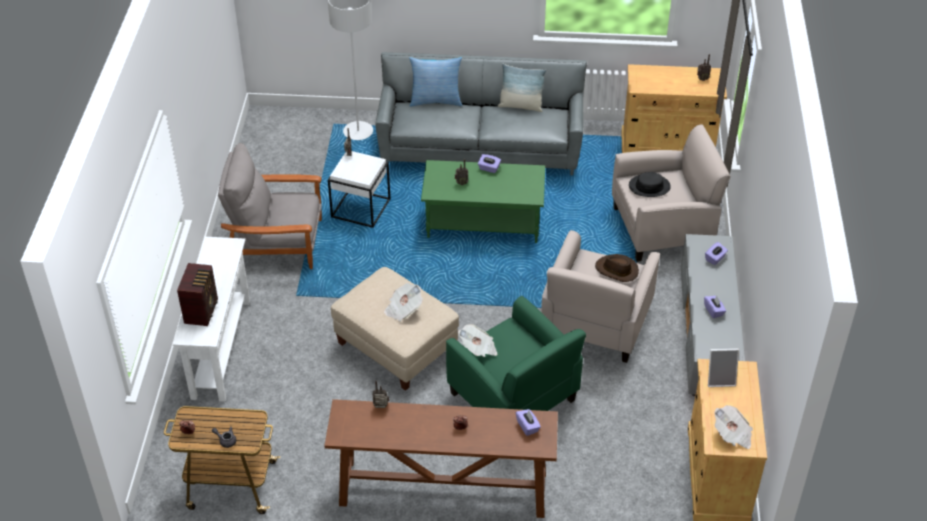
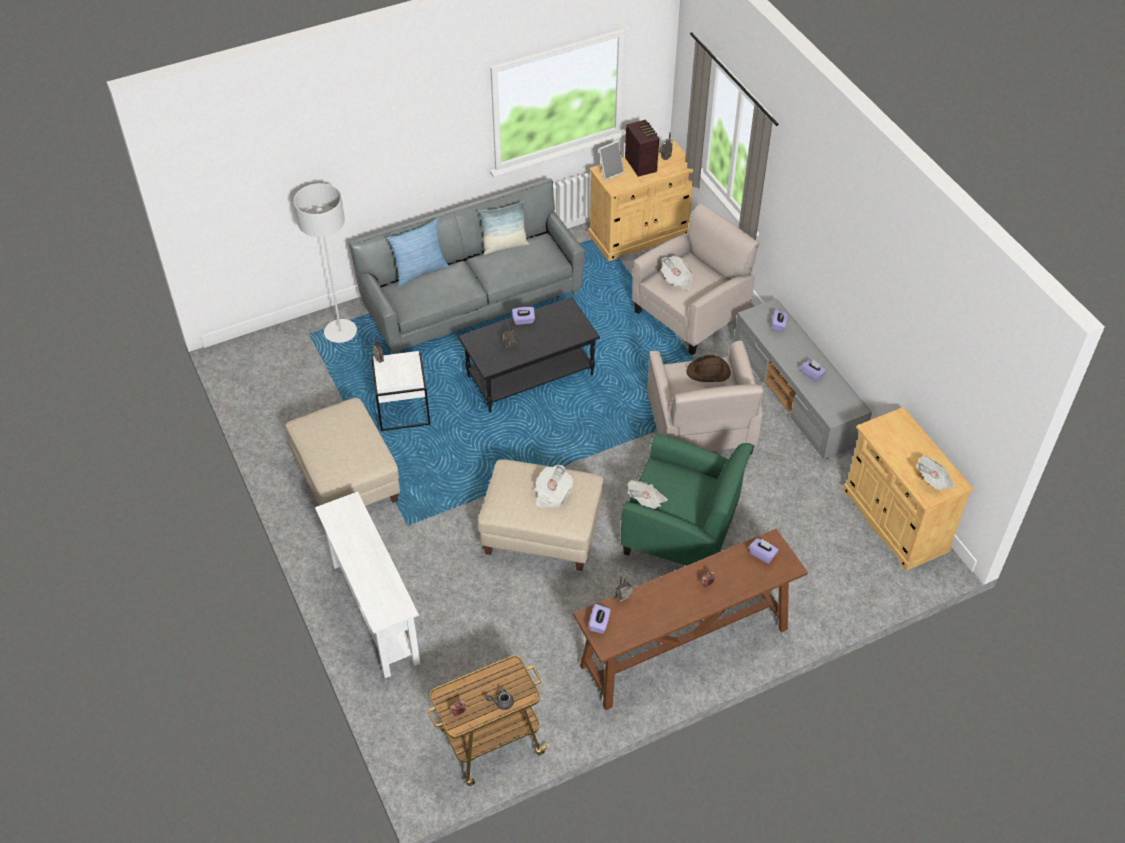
camera: 30 degrees left, 5 degrees up
radio [177,263,218,326] -> radio moved to [625,120,659,177]
grey armchair [218,143,322,269] -> beige ottoman [285,398,400,506]
green coffee table [421,160,545,243] -> black coffee table [458,297,600,412]
black hat [629,172,671,197] -> newspaper [661,256,694,290]
picture frame [708,348,739,387] -> picture frame moved to [599,141,624,180]
none -> purple tissue box [589,604,610,634]

